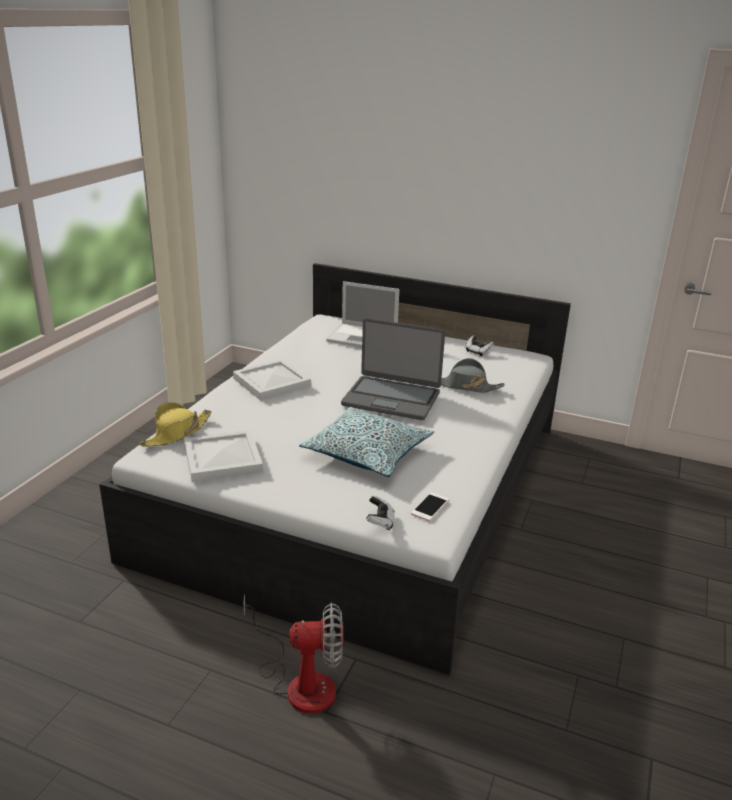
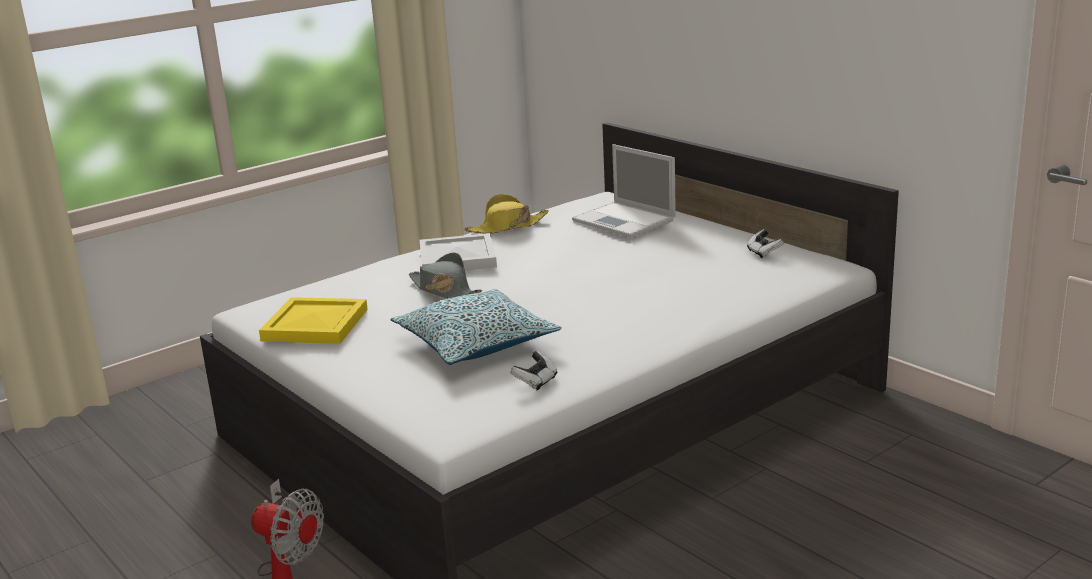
camera: 30 degrees right, 5 degrees down
yellow hat [139,402,212,446] -> yellow hat moved to [464,194,549,234]
white tray [184,430,263,482] -> yellow tray [259,297,368,344]
laptop [341,318,445,420] -> none
game controller [366,496,395,530] -> game controller moved to [510,351,558,390]
phone [411,492,449,521] -> none
grey hat [441,358,505,393] -> grey hat moved to [409,252,482,299]

